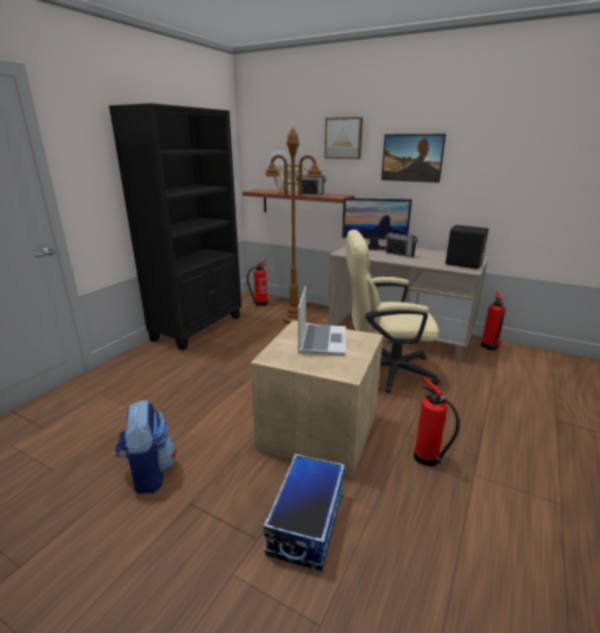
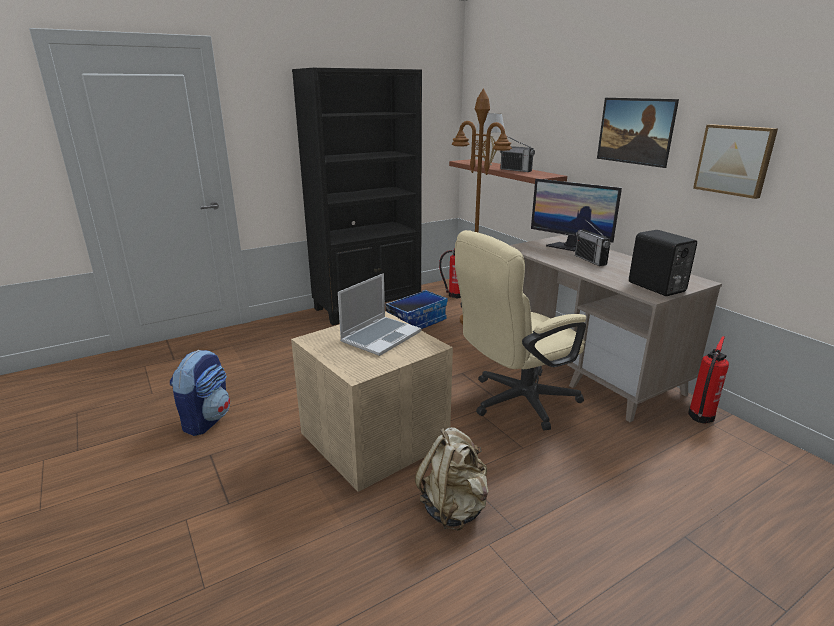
camera: 30 degrees right, 0 degrees up
storage box [263,454,345,571] -> storage box moved to [386,290,448,329]
picture [325,117,363,159] -> picture moved to [693,124,778,199]
beige office chair [346,230,440,393] -> beige office chair turned 60 degrees counterclockwise [455,230,586,431]
fire extinguisher [414,377,460,467] -> beige backpack [415,427,489,531]

